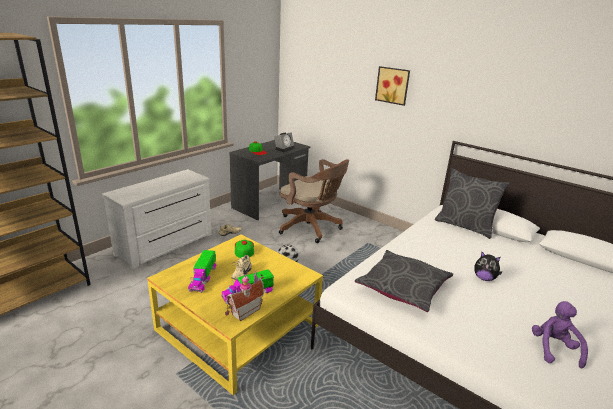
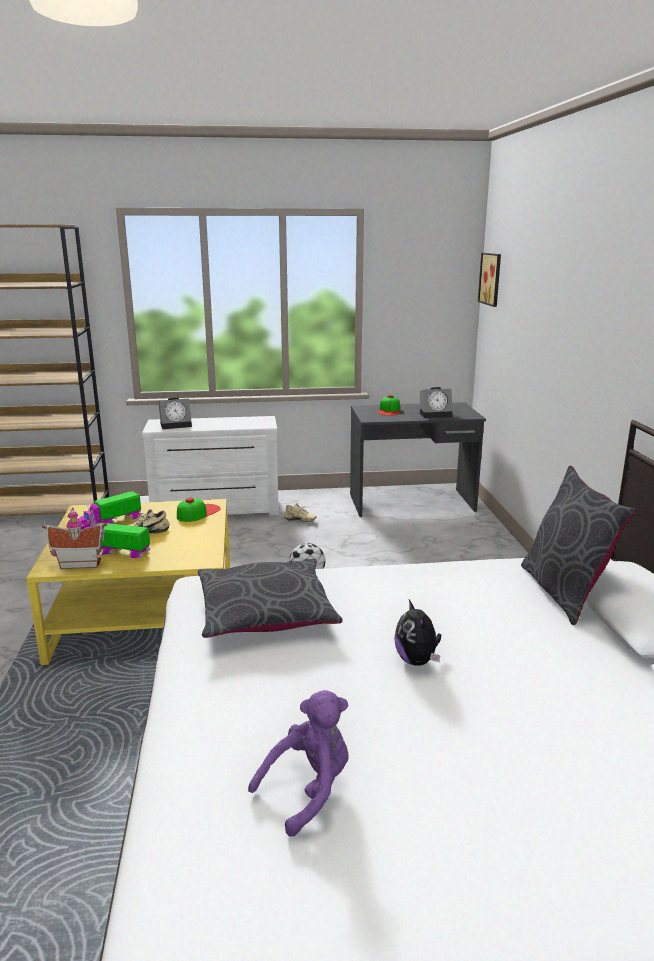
camera: 45 degrees right, 5 degrees down
brown office chair [279,159,349,243] -> none
picture [375,66,410,106] -> picture moved to [478,253,501,307]
none -> alarm clock [158,398,192,429]

